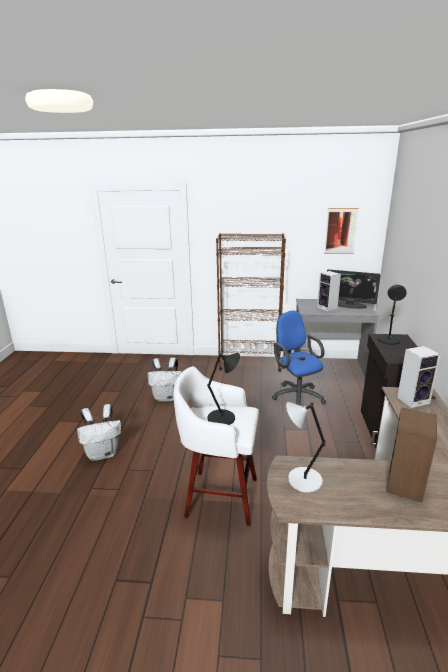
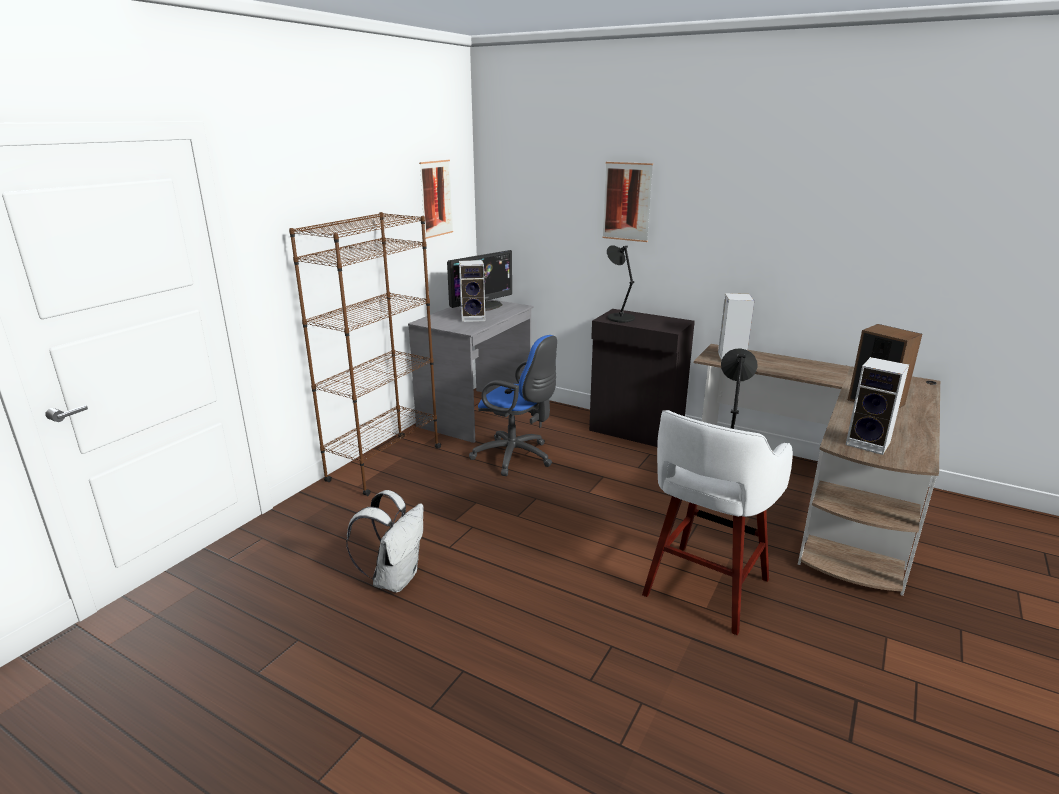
camera: 65 degrees left, 0 degrees up
white backpack [77,404,121,461] -> none
blue office chair [272,311,326,405] -> blue office chair turned 150 degrees counterclockwise [469,335,557,476]
grey table lamp [286,402,325,493] -> speaker [846,357,909,455]
none -> picture [603,162,653,242]

